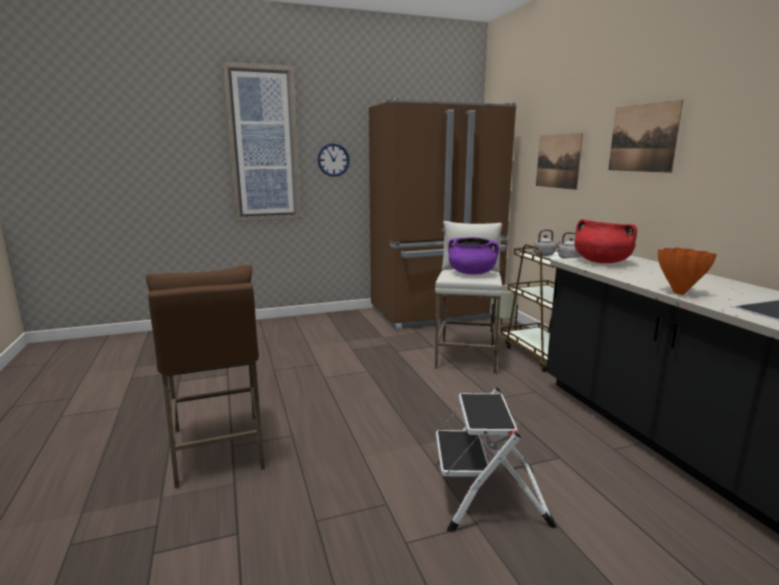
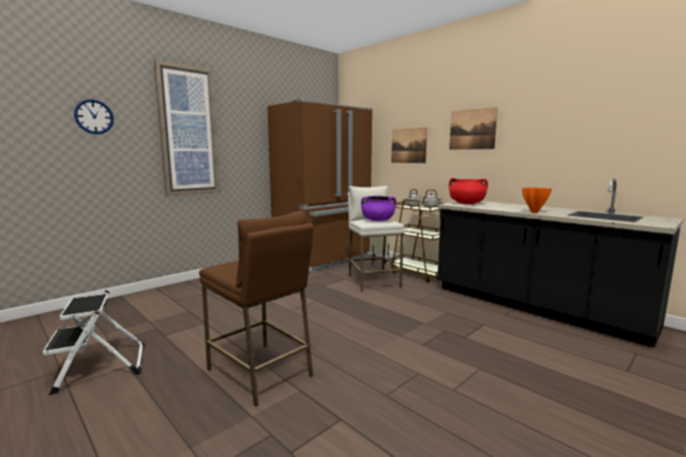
camera: 25 degrees left, 5 degrees down
wall clock [318,143,350,177] -> wall clock moved to [74,99,114,134]
step ladder [436,387,556,532] -> step ladder moved to [43,290,145,395]

